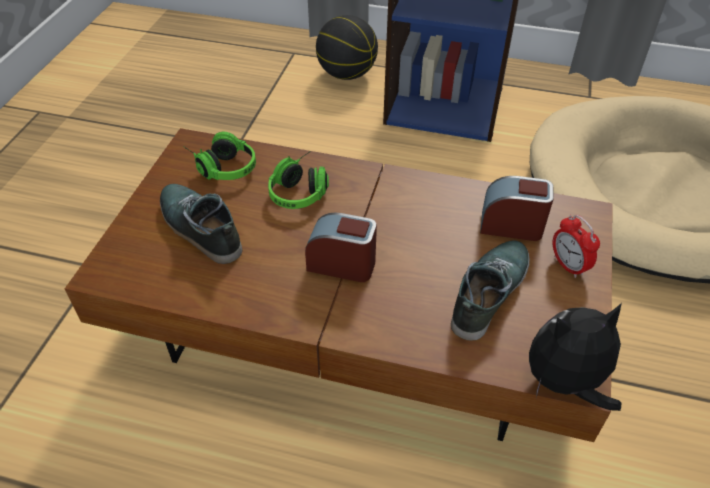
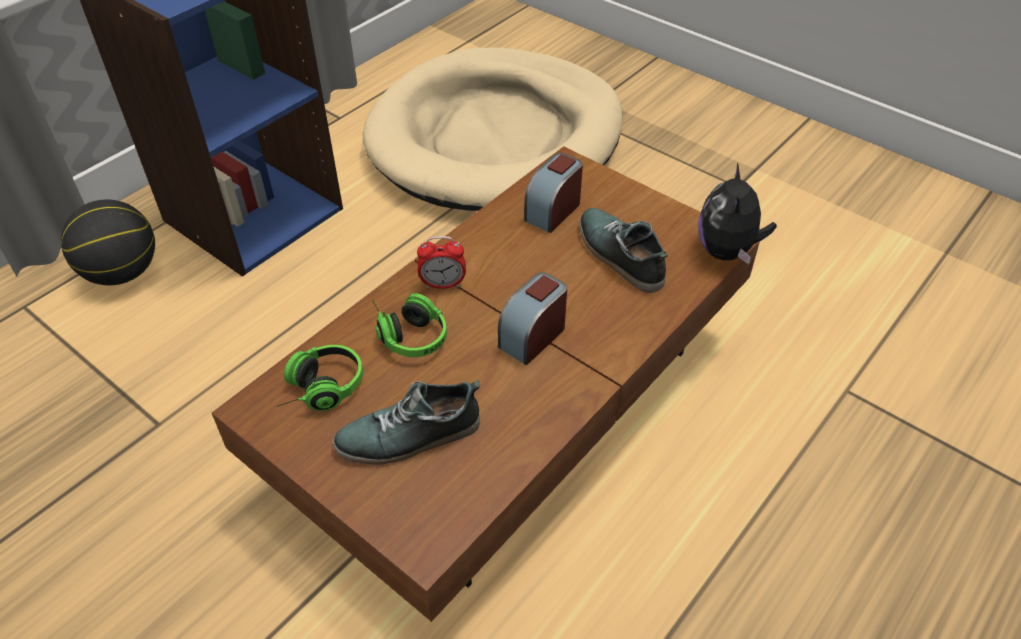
camera: 65 degrees left, 0 degrees up
alarm clock [553,215,600,278] -> alarm clock moved to [417,236,466,289]

